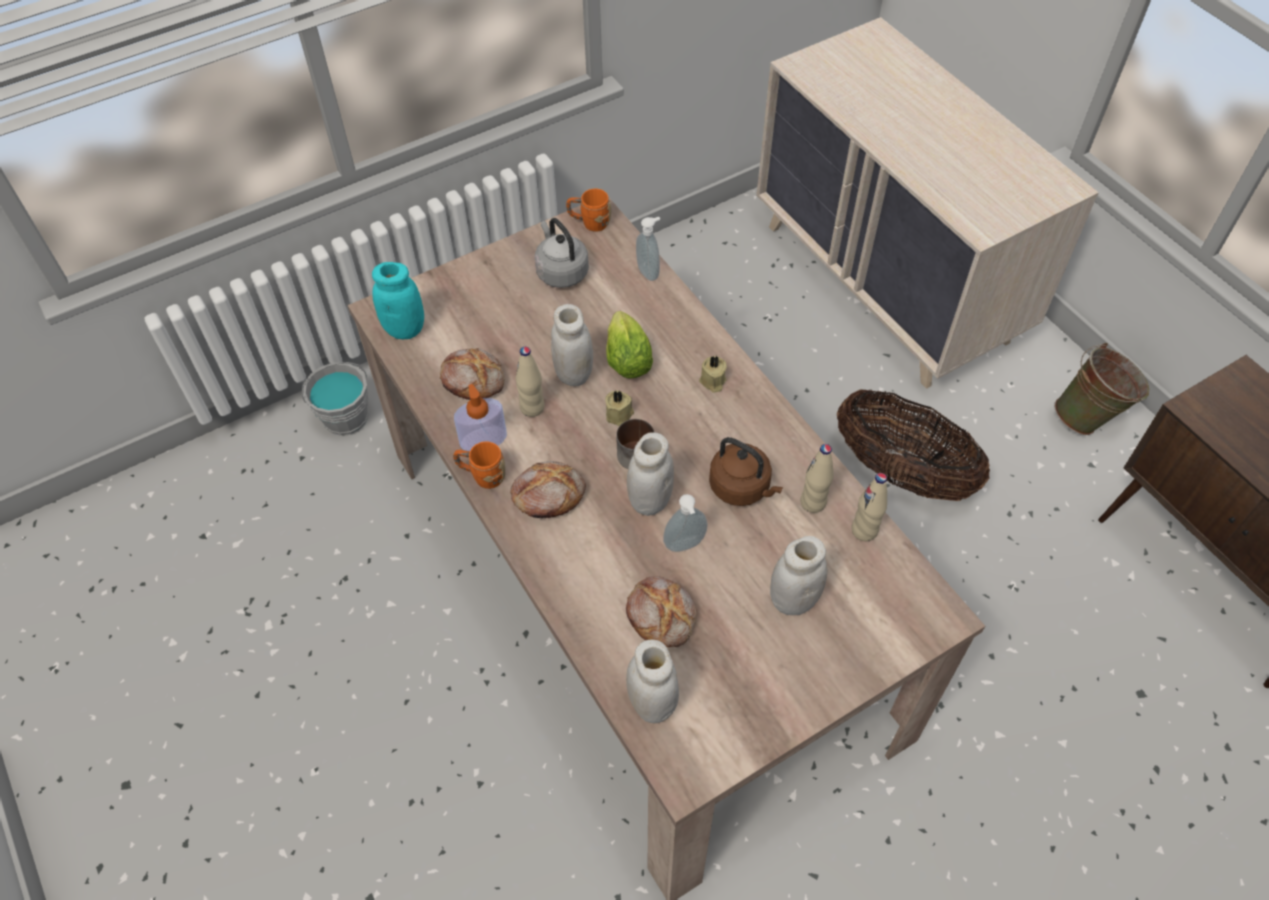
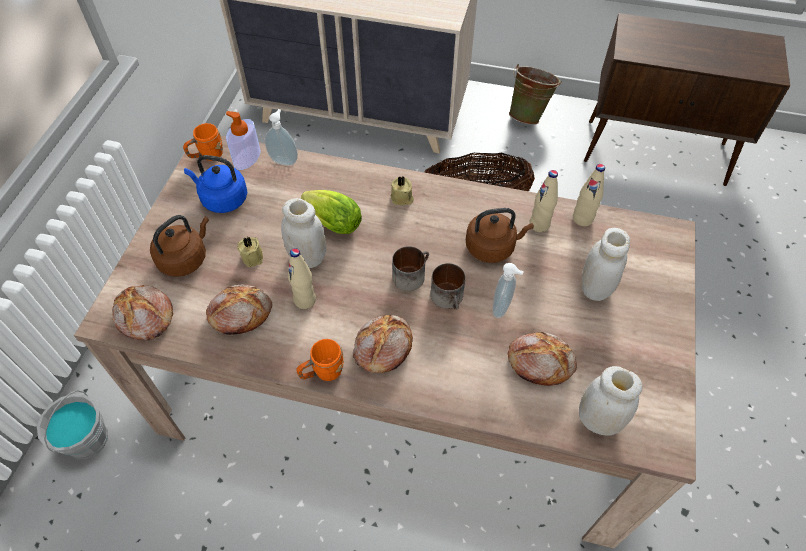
camera: 45 degrees left, 0 degrees up
turquoise jar [372,262,424,339] -> bread [112,285,173,341]
soap dispenser [454,384,507,451] -> soap dispenser moved to [226,111,261,170]
grey kettle [535,218,589,288] -> blue kettle [184,155,247,213]
beige candle [605,390,634,426] -> beige candle moved to [237,237,263,267]
white jar [627,432,674,516] -> mug [431,263,466,310]
none -> brown kettle [150,215,209,277]

